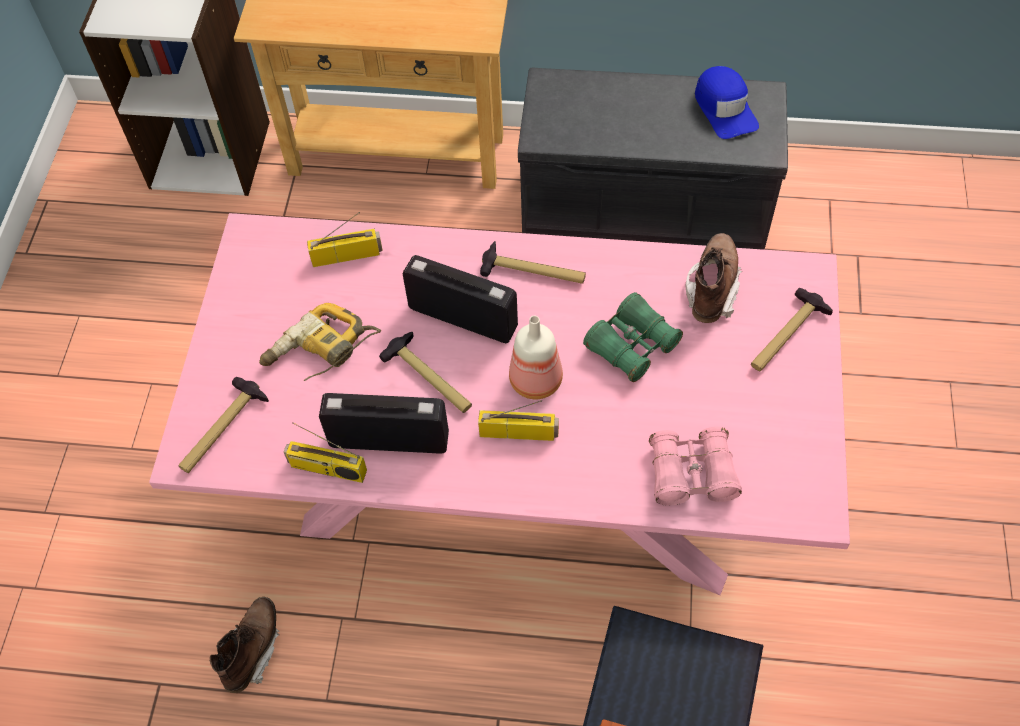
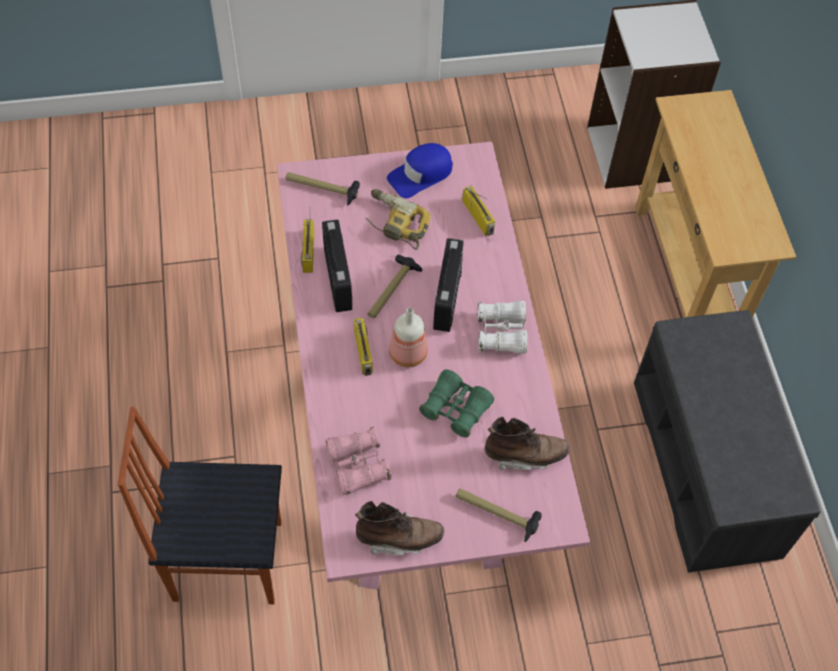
camera: 70 degrees right, 0 degrees up
brown boot [210,597,280,693] -> brown boot moved to [355,501,444,555]
hammer [480,241,586,284] -> white binoculars [478,301,528,354]
blue cap [695,66,759,139] -> blue cap moved to [387,143,453,198]

